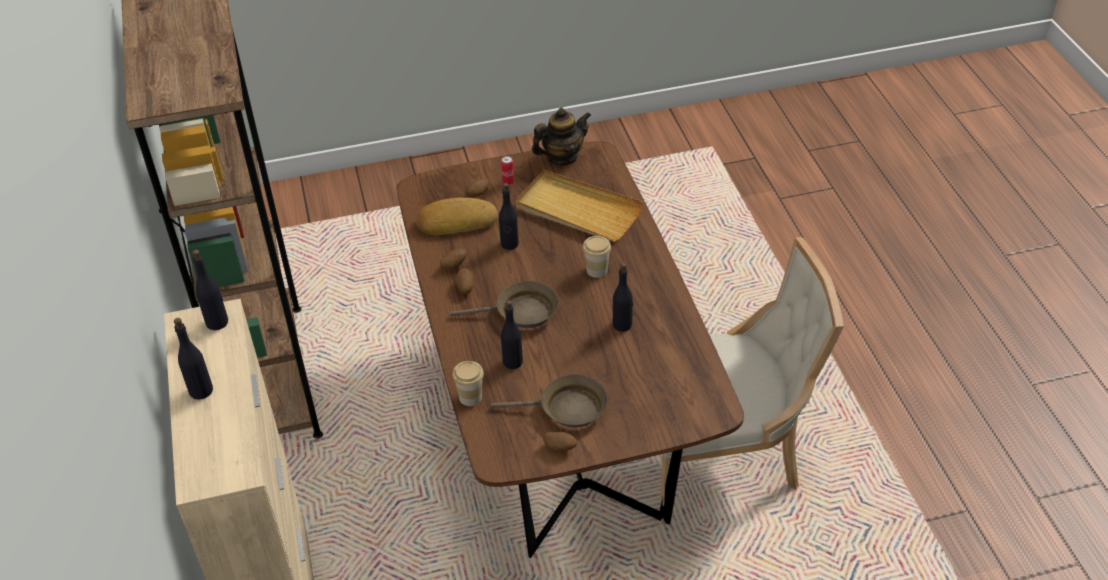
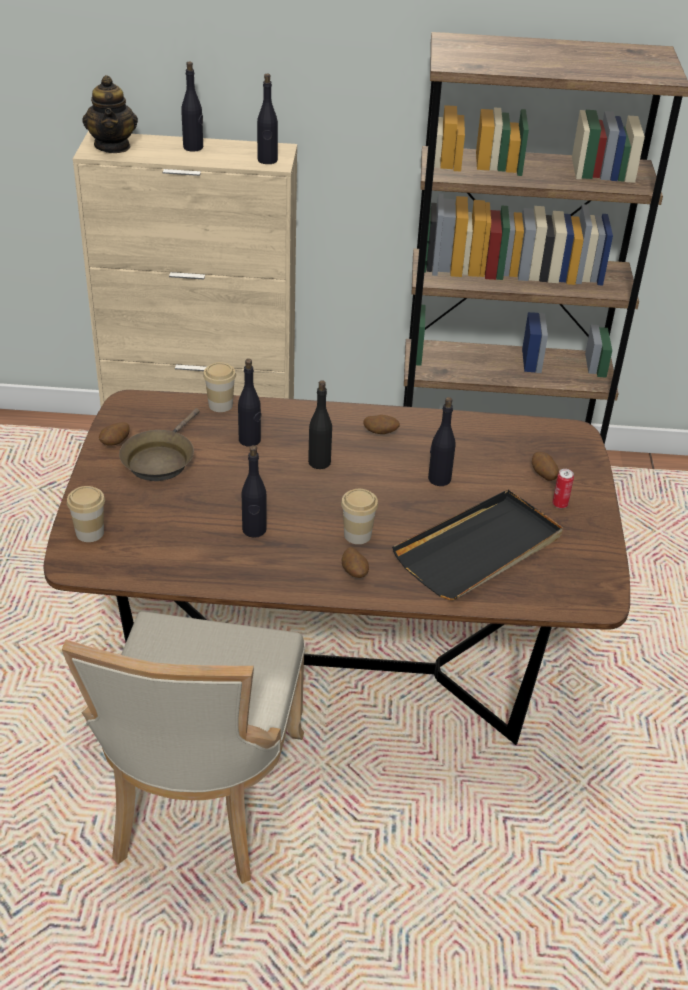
camera: 105 degrees right, 5 degrees down
bread [416,197,498,235] -> none
potato [440,249,467,270] -> potato moved to [342,547,369,578]
brown frying pan [450,281,558,328] -> black bottle [308,381,332,469]
beige tray [515,170,644,242] -> black tray [392,490,563,600]
teapot [532,108,591,165] -> teapot moved to [82,75,138,153]
none -> cup [67,486,105,542]

